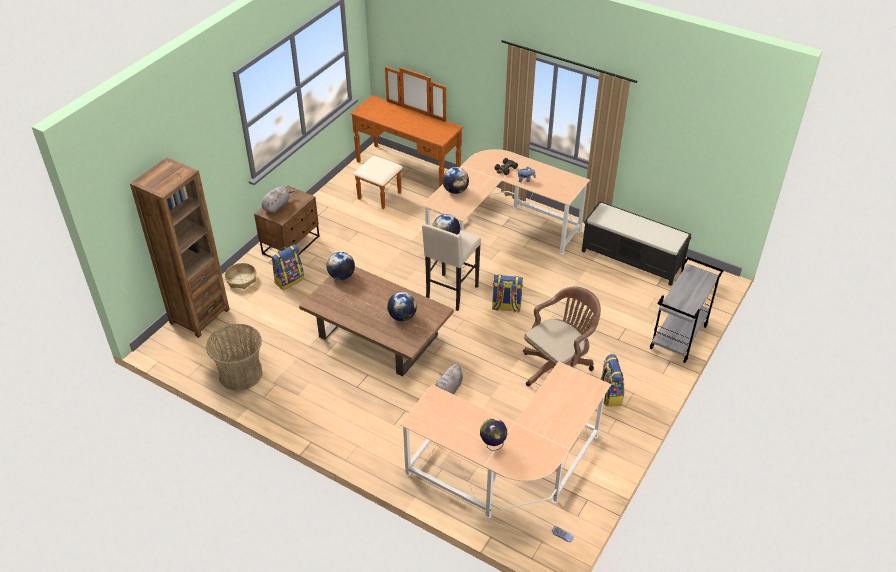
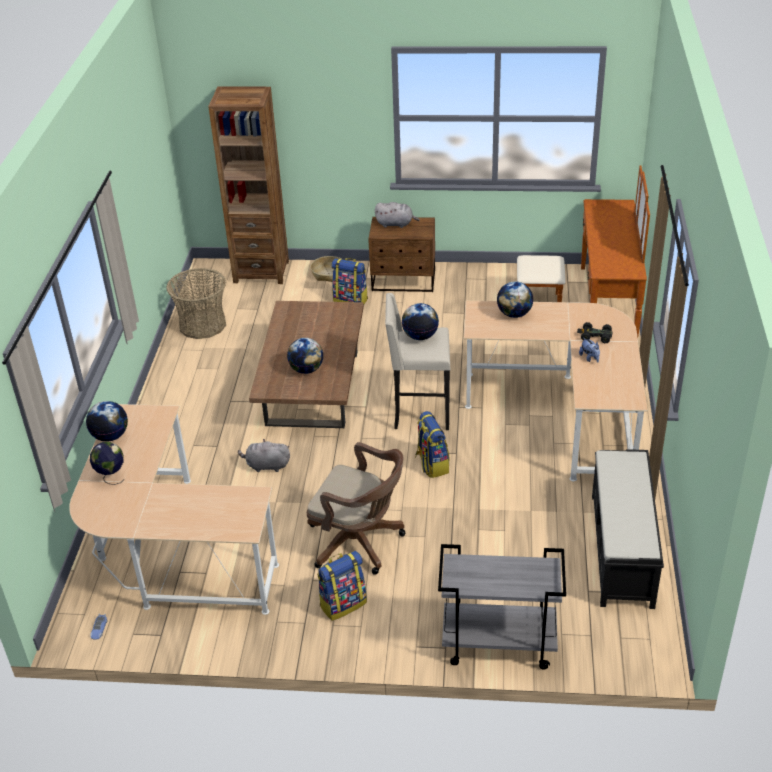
camera: 65 degrees right, 5 degrees down
globe [327,252,355,280] -> globe moved to [86,401,128,442]

